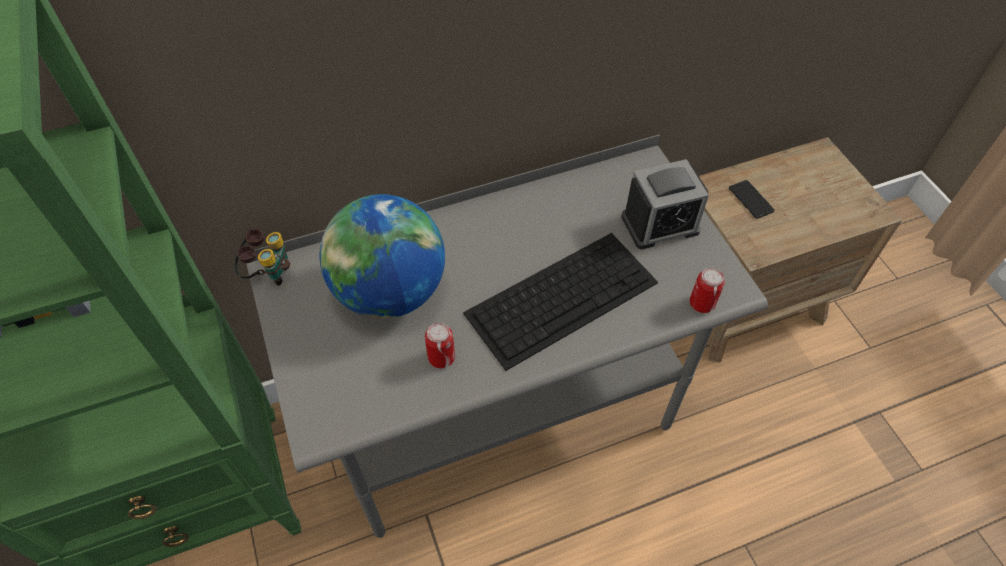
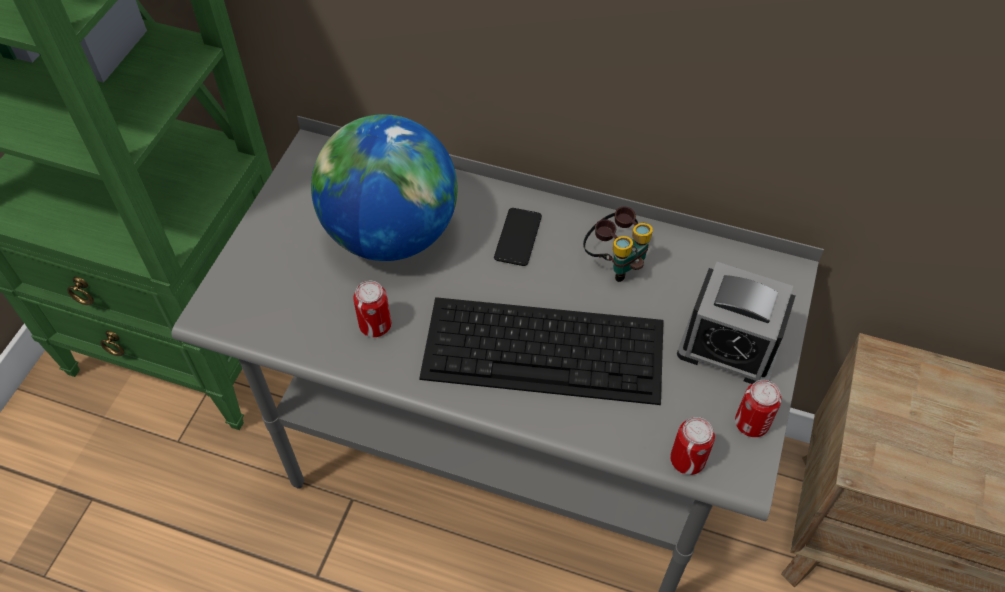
camera: 40 degrees right, 0 degrees up
binoculars [235,229,290,286] -> binoculars moved to [583,206,653,282]
phone [729,180,775,219] -> phone moved to [494,208,542,266]
none -> can [735,380,781,437]

